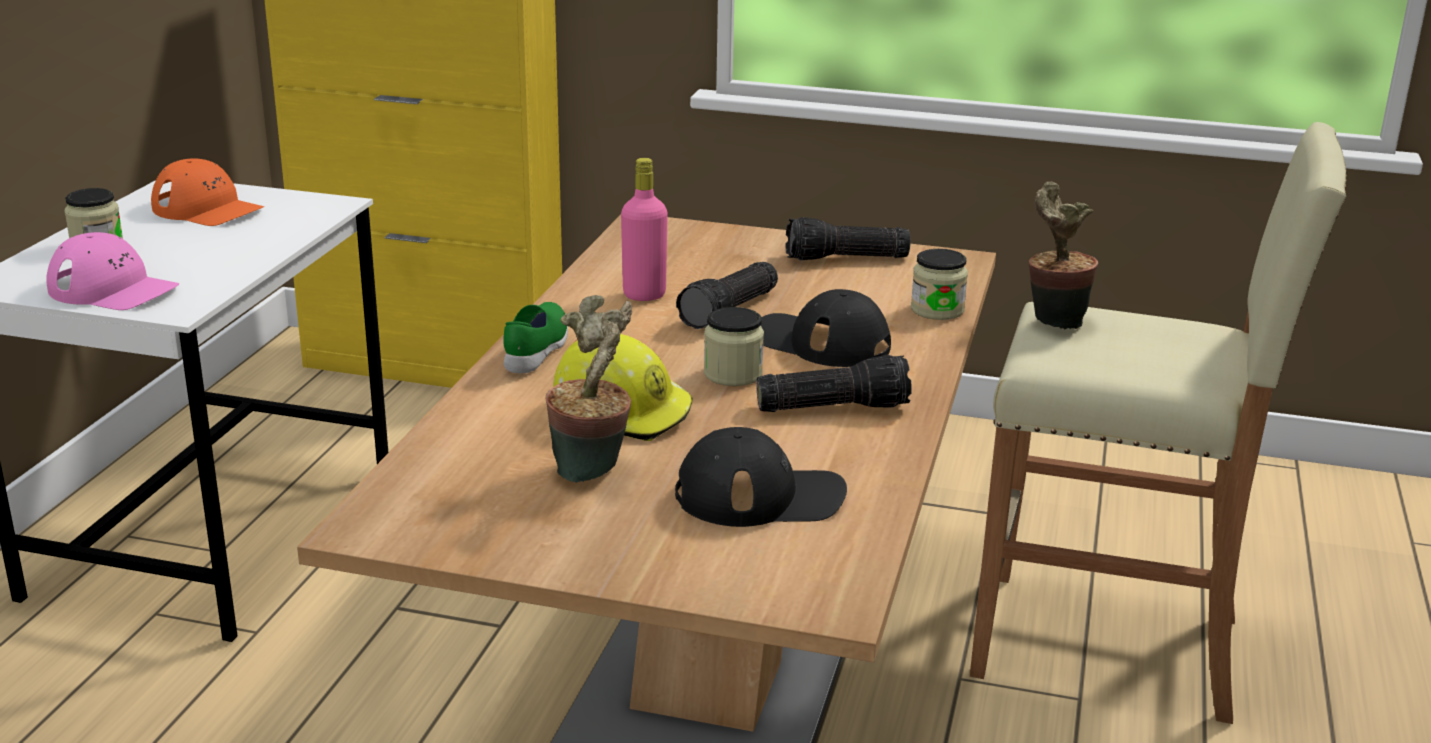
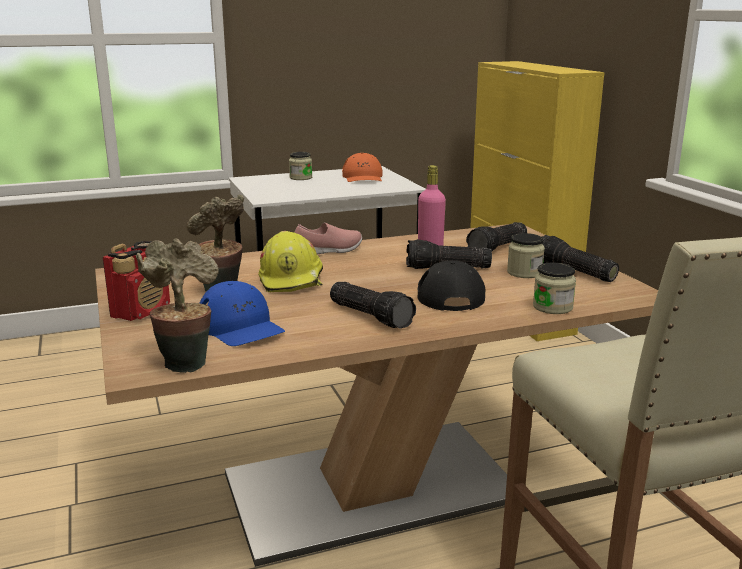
camera: 55 degrees right, 5 degrees down
pink cap [46,232,179,310] -> none
green shoe [503,302,568,373] -> pink shoe [294,223,362,254]
black cap [675,427,847,527] -> blue cap [200,281,285,346]
jar [704,307,764,386] -> jar moved to [507,233,545,278]
potted plant [1029,182,1098,329] -> potted plant moved to [136,238,219,373]
none -> radio [103,241,170,321]
none -> flashlight [466,222,527,251]

